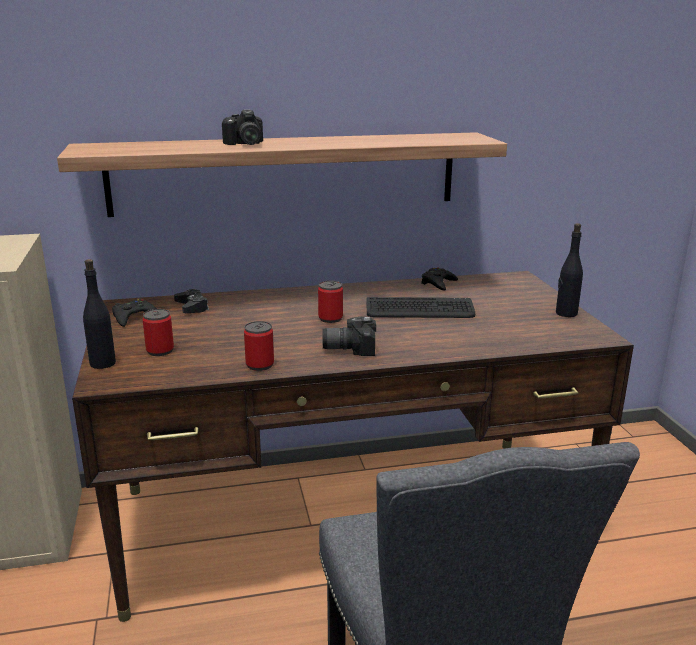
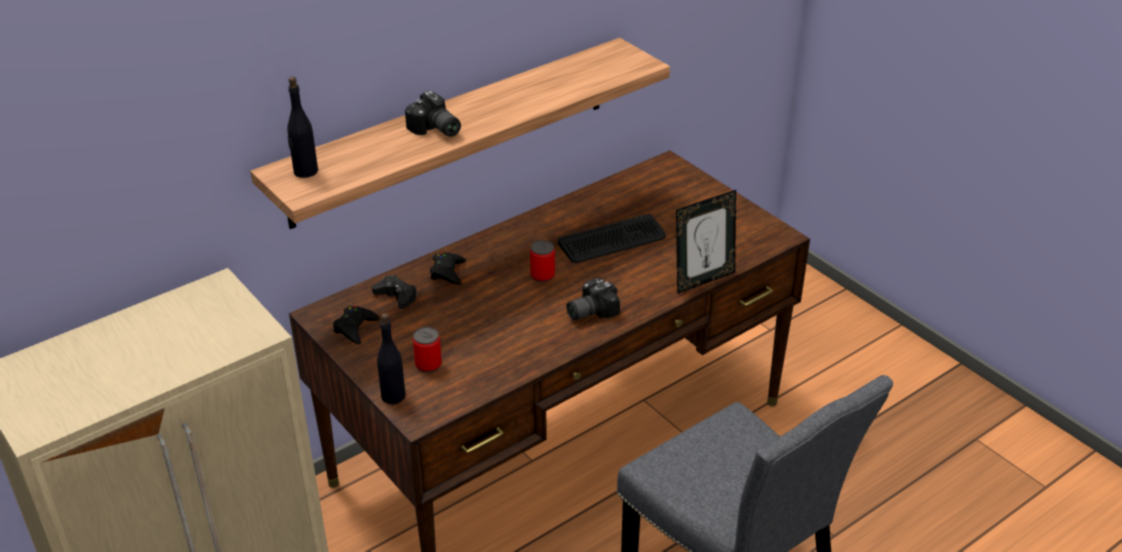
camera: 25 degrees left, 15 degrees up
can [244,321,274,371] -> none
black game controller [421,268,458,290] -> black game controller moved to [430,252,466,285]
black bottle [556,223,583,317] -> black bottle moved to [287,77,318,178]
none -> picture frame [676,190,736,294]

